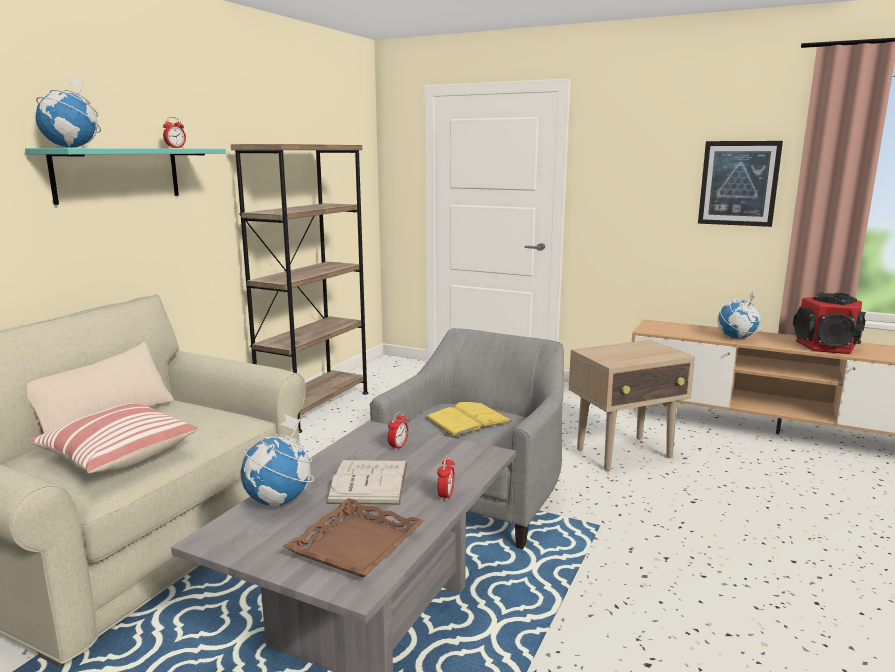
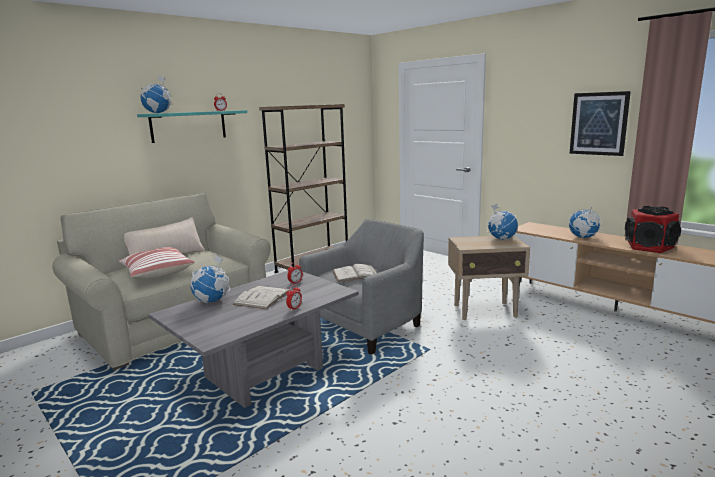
camera: 20 degrees right, 0 degrees up
brown tray [283,498,424,578] -> none
yellow book [425,402,512,437] -> white book [333,264,377,282]
none -> globe [487,203,518,240]

